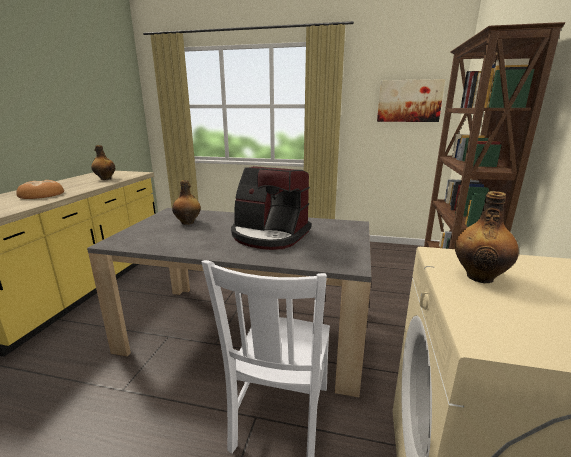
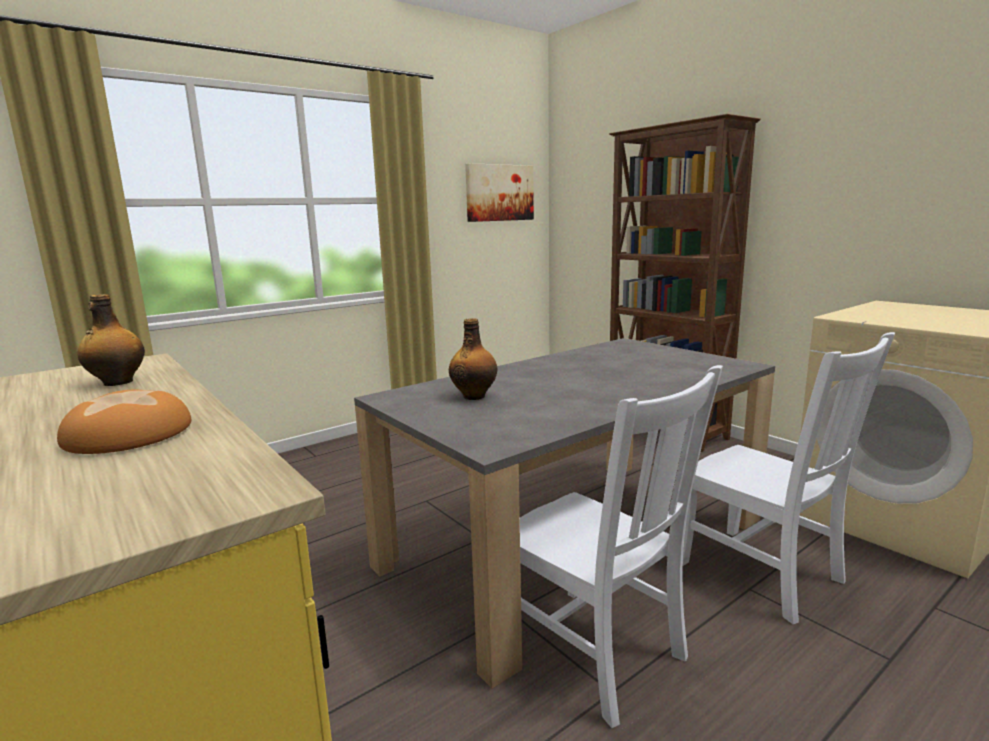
camera: 50 degrees left, 5 degrees down
coffee machine [231,166,311,250] -> none
bottle [455,191,519,283] -> none
none -> white chair [520,365,723,728]

